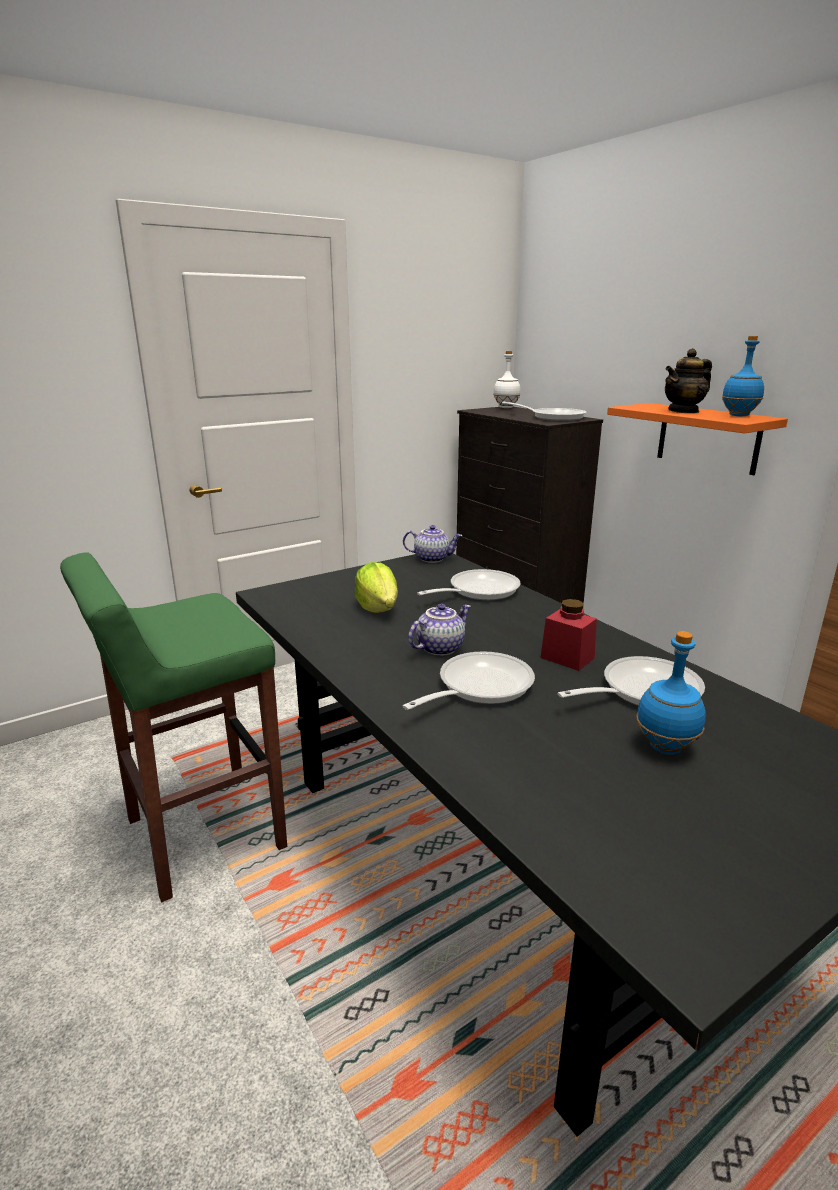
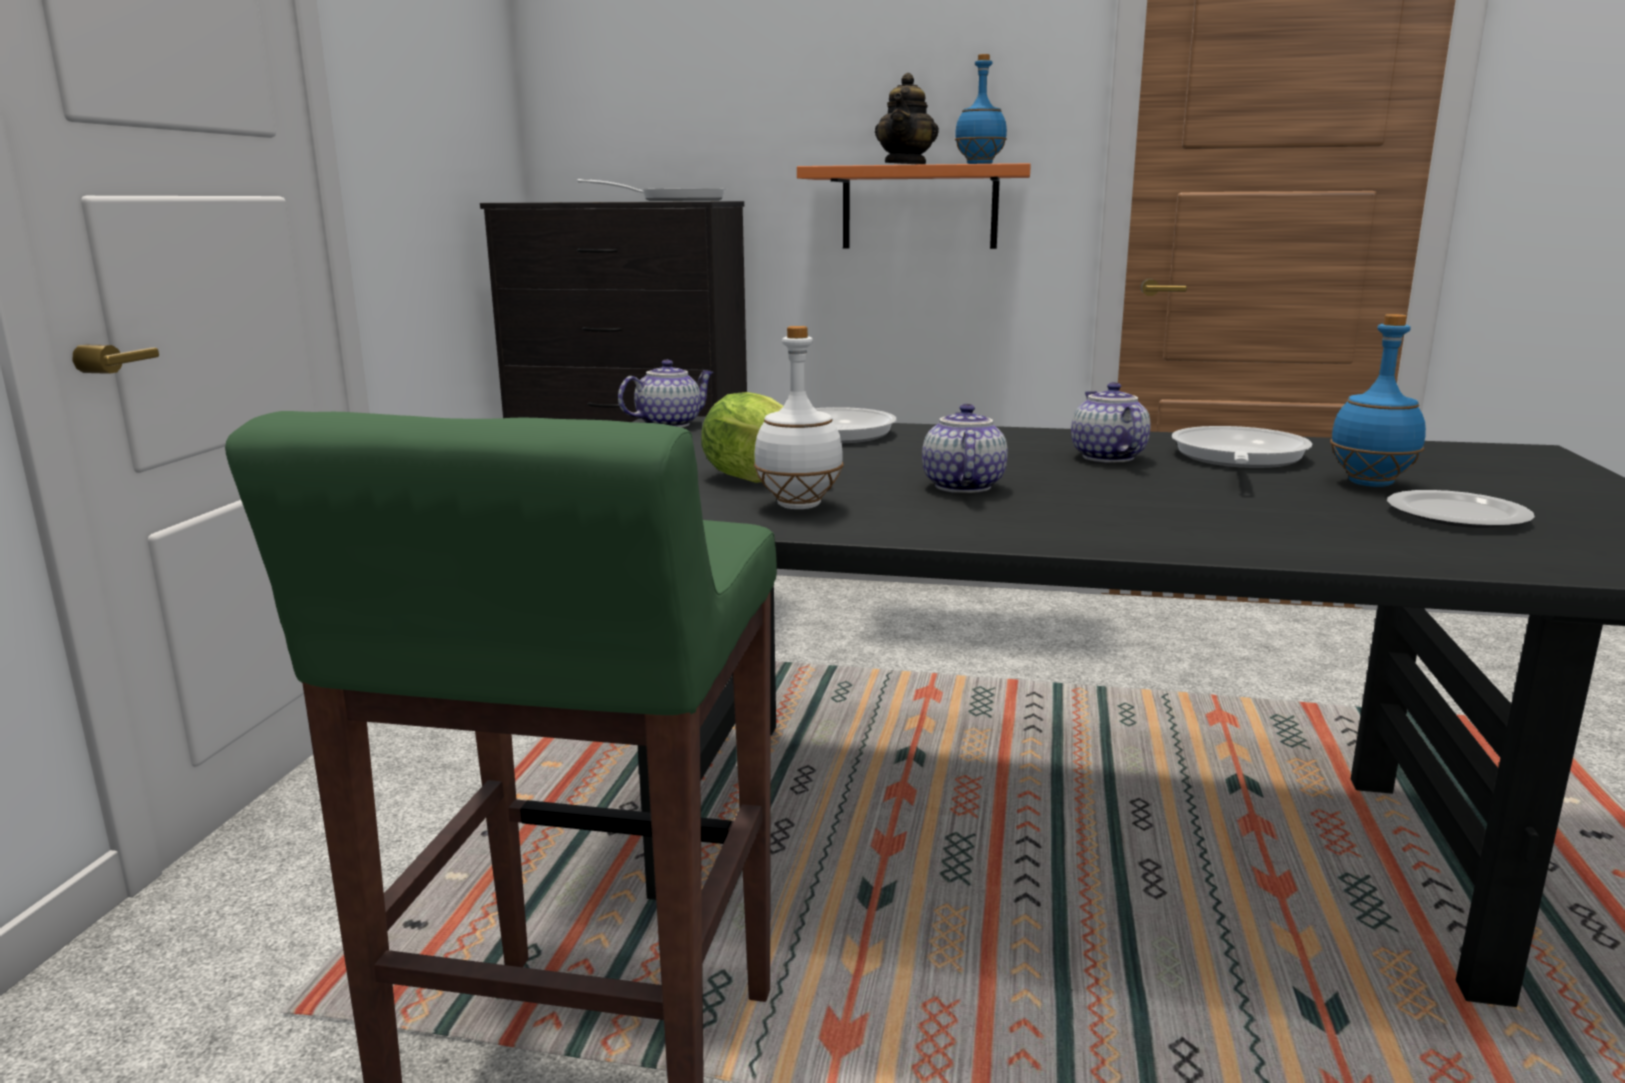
camera: 45 degrees left, 5 degrees down
frying pan [403,651,535,710] -> none
white bottle [493,351,521,408] -> white bottle moved to [754,326,844,509]
red jar [540,599,597,671] -> teapot [1071,382,1151,463]
none -> plate [1387,490,1535,528]

